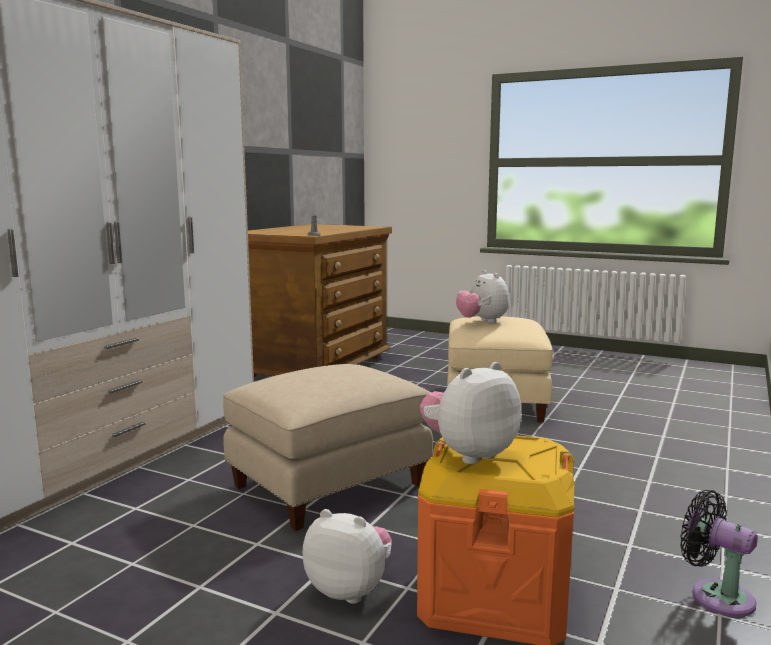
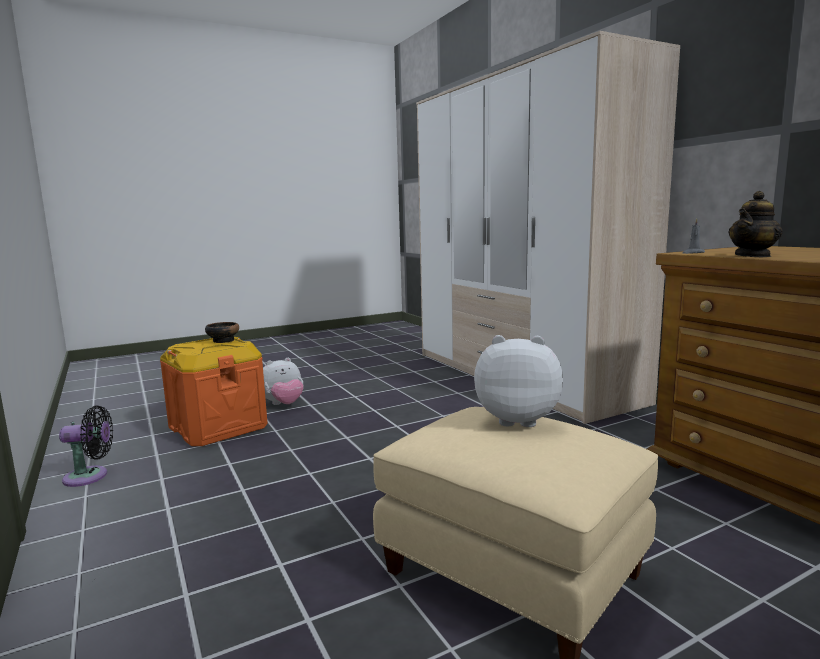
camera: 125 degrees right, 0 degrees up
beige ottoman [223,364,433,531] -> none
plush toy [420,362,521,464] -> bowl [205,322,239,343]
none -> teapot [728,191,783,257]

